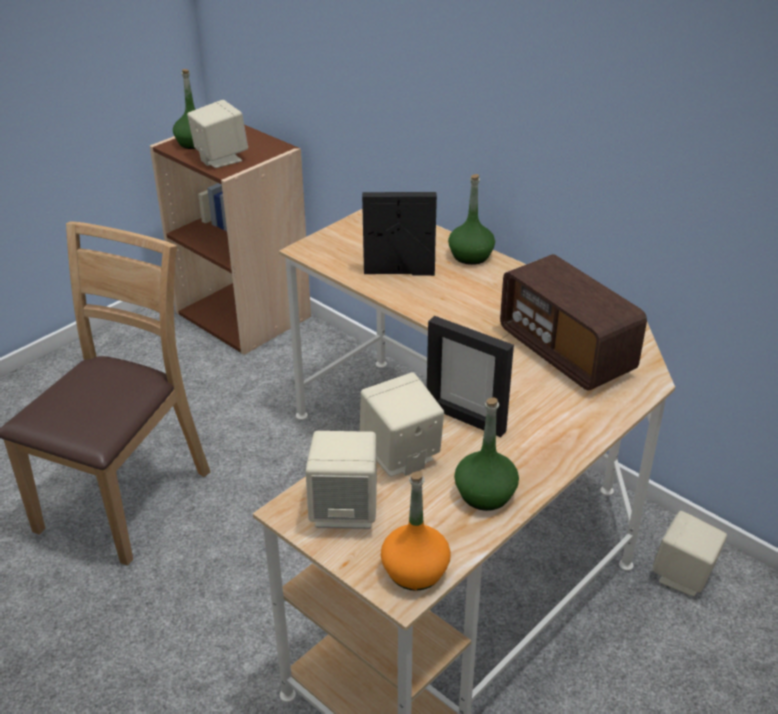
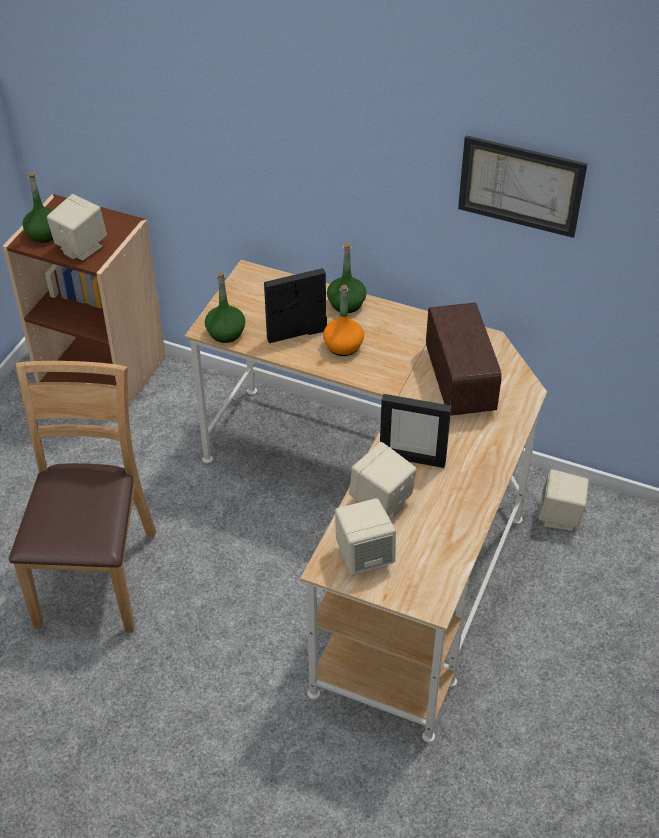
camera: 20 degrees left, 10 degrees up
orange bottle [381,471,451,591] -> orange bottle moved to [323,285,364,356]
green bottle [454,397,519,511] -> green bottle moved to [205,272,245,343]
radio [500,254,647,391] -> radio turned 135 degrees counterclockwise [426,302,502,416]
none -> picture [458,135,587,238]

